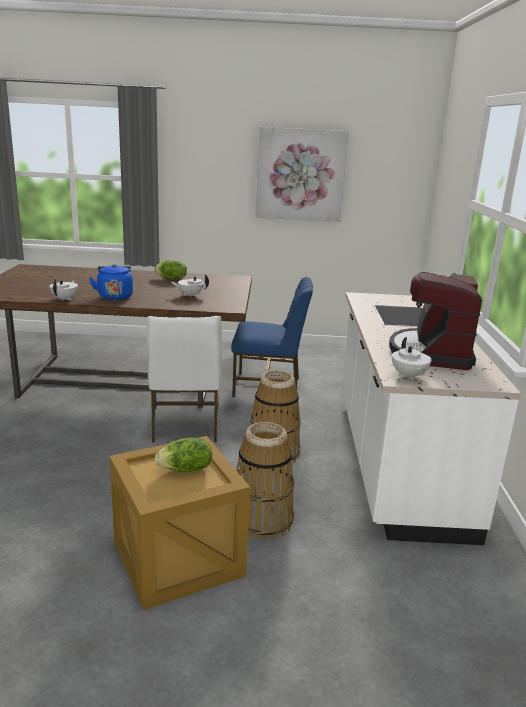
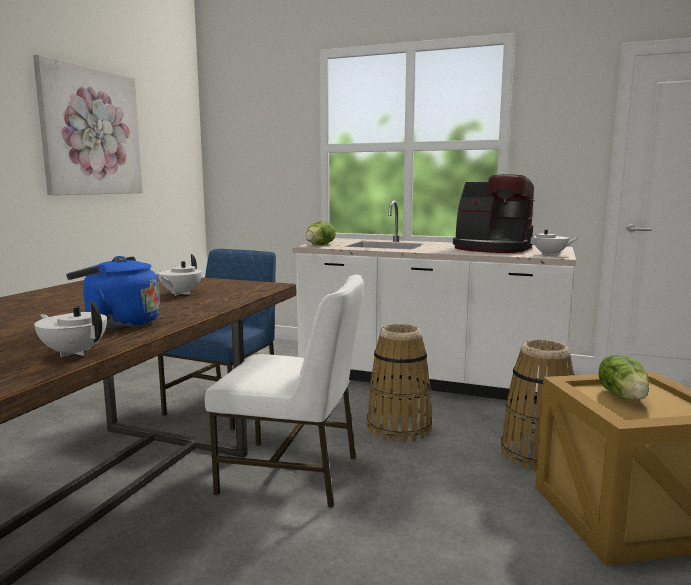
camera: 70 degrees left, 10 degrees down
lettuce [155,260,187,280] -> lettuce moved to [306,221,336,245]

